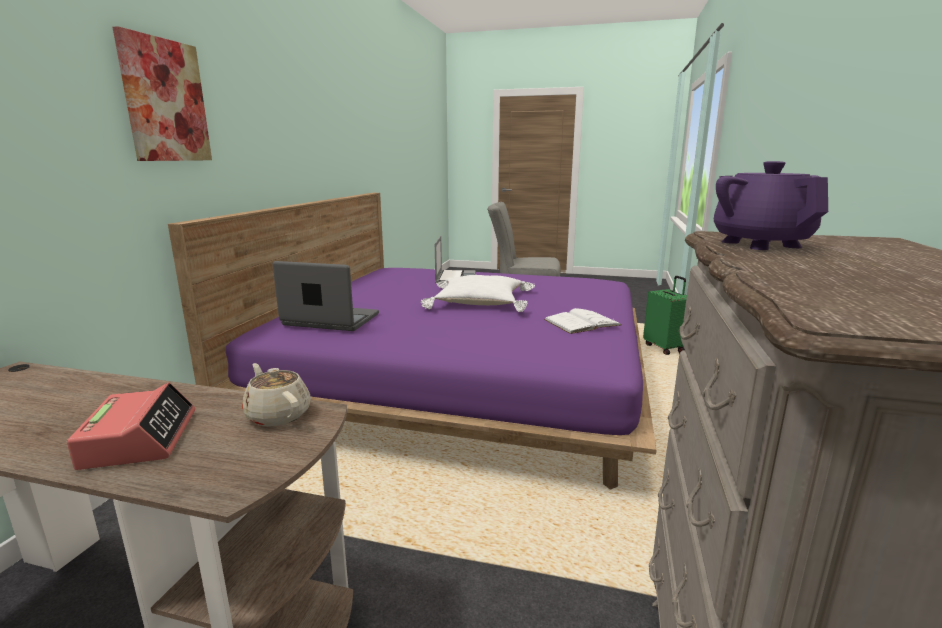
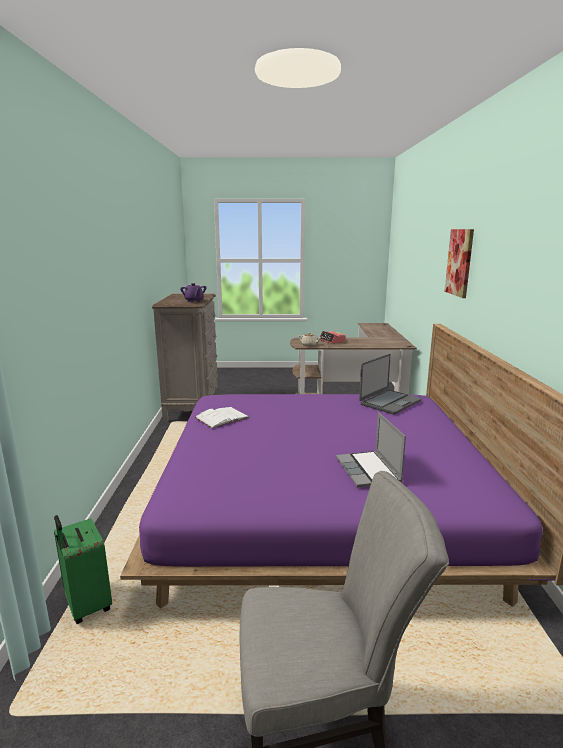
camera: 165 degrees right, 0 degrees up
laptop [273,261,379,331] -> laptop turned 45 degrees counterclockwise [359,354,421,415]
white pillow [421,275,536,312] -> none

